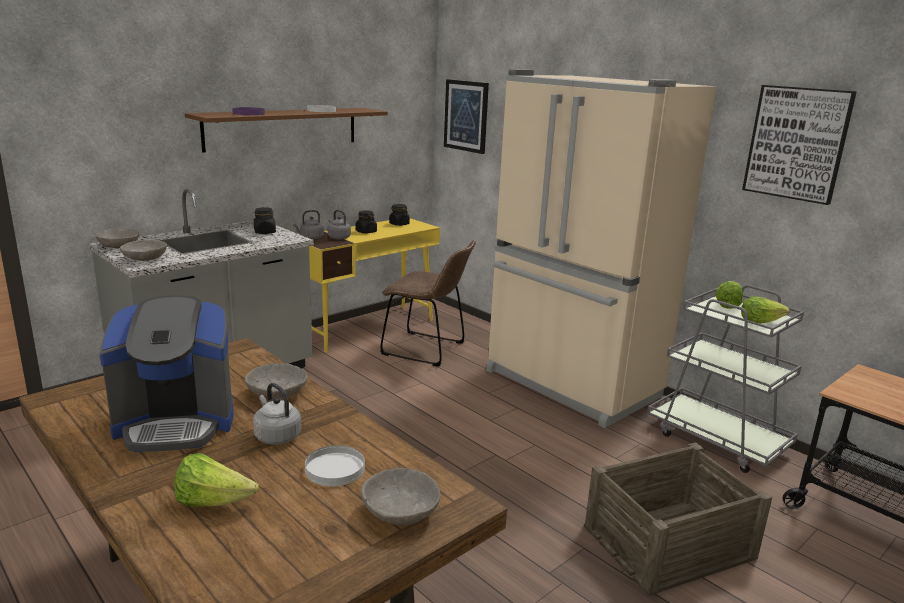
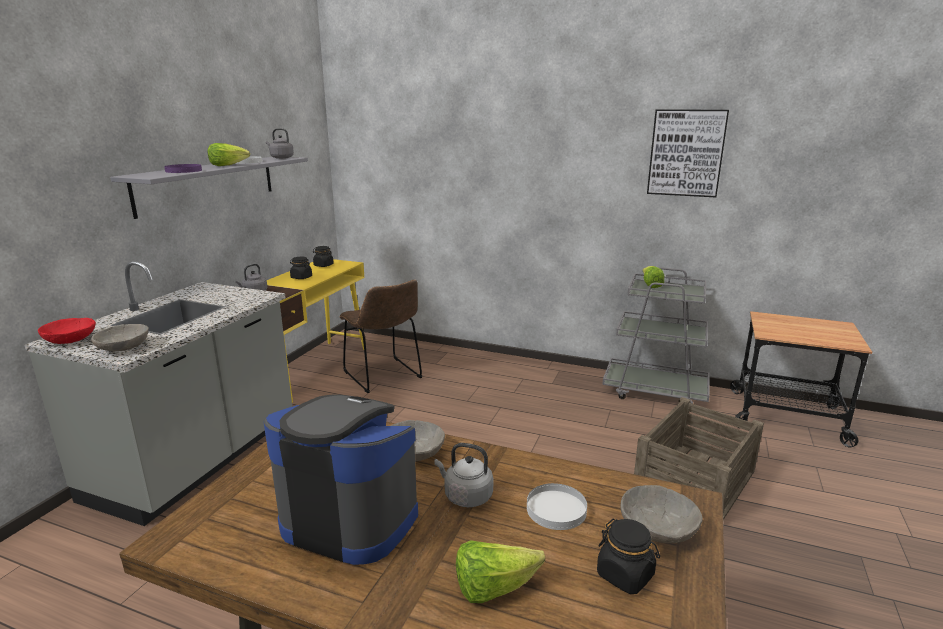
camera: 25 degrees left, 0 degrees up
grey bowl [96,228,140,248] -> red bowl [38,318,96,344]
coffee machine [99,295,233,452] -> coffee machine turned 120 degrees counterclockwise [263,394,418,565]
brown shelf [185,108,388,153] -> grey shelf [110,157,308,219]
black jar [254,207,276,234] -> black jar moved to [597,519,660,594]
grey kettle [328,210,351,240] -> grey kettle moved to [266,128,294,159]
brown chair [380,240,476,366] -> brown chair turned 60 degrees clockwise [339,280,422,393]
picture [444,79,489,154] -> none
beige fridge [486,69,717,428] -> none
lettuce [741,296,790,323] -> lettuce moved to [208,143,250,166]

